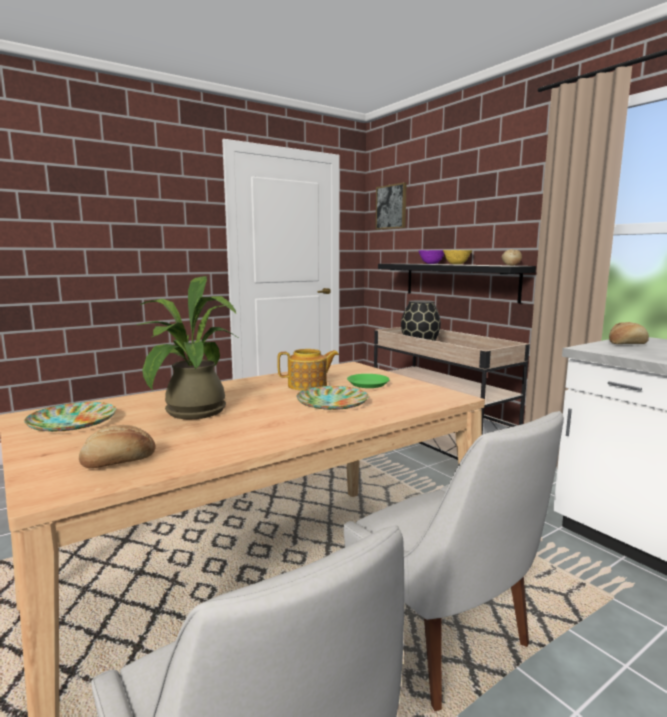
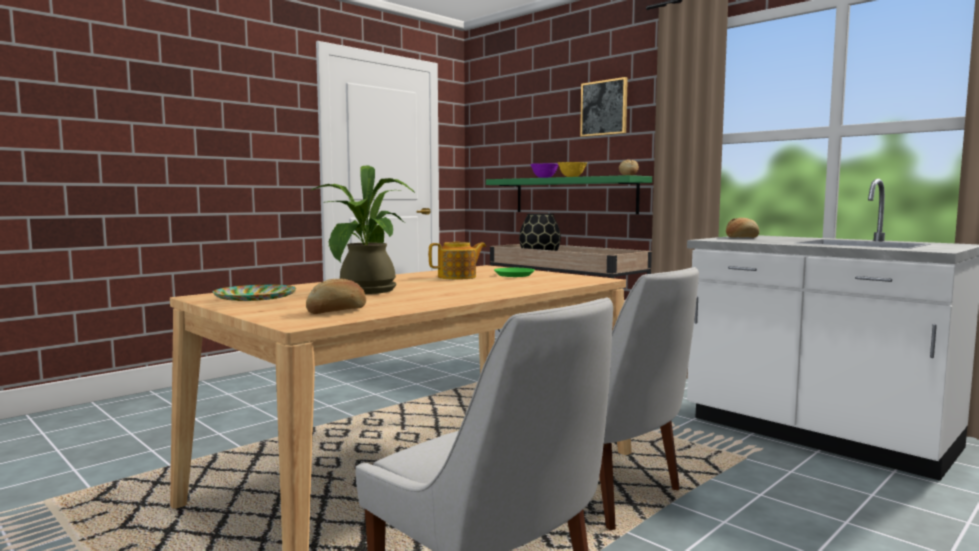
camera: 10 degrees left, 5 degrees down
plate [296,386,369,410] -> none
picture [375,182,407,230] -> picture moved to [580,77,628,137]
black shelf [378,263,536,303] -> green shelf [486,175,652,214]

